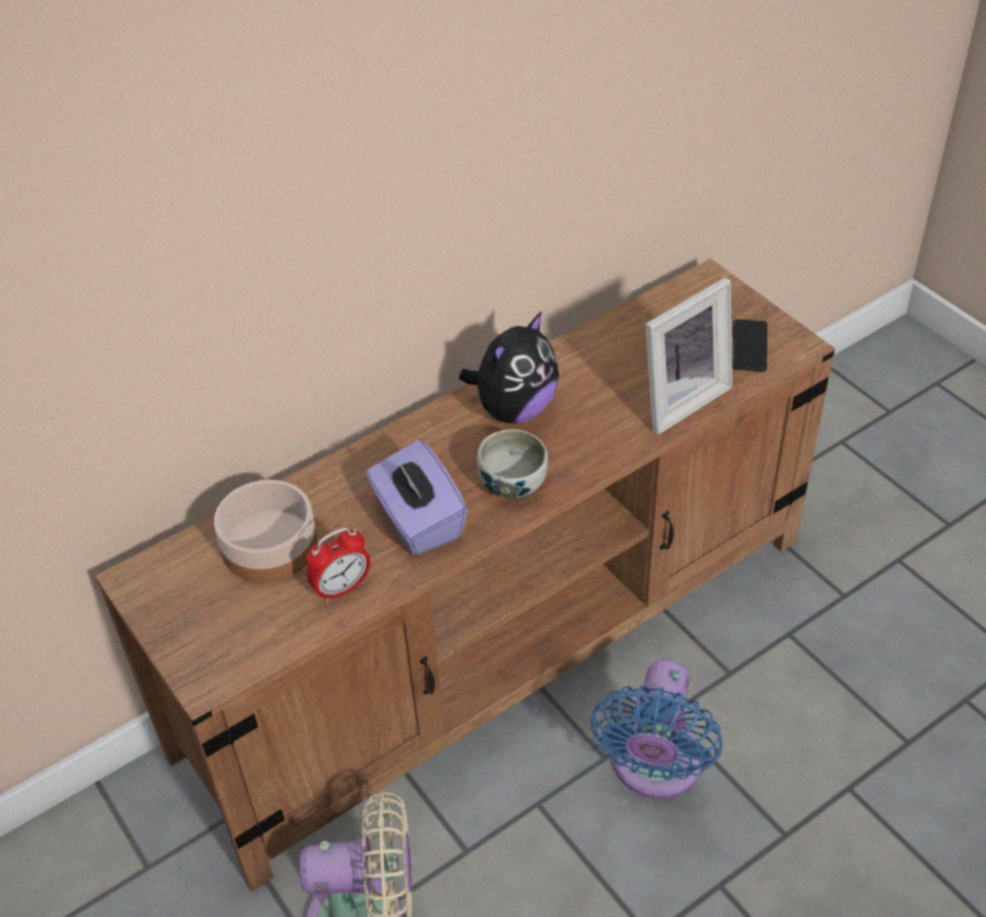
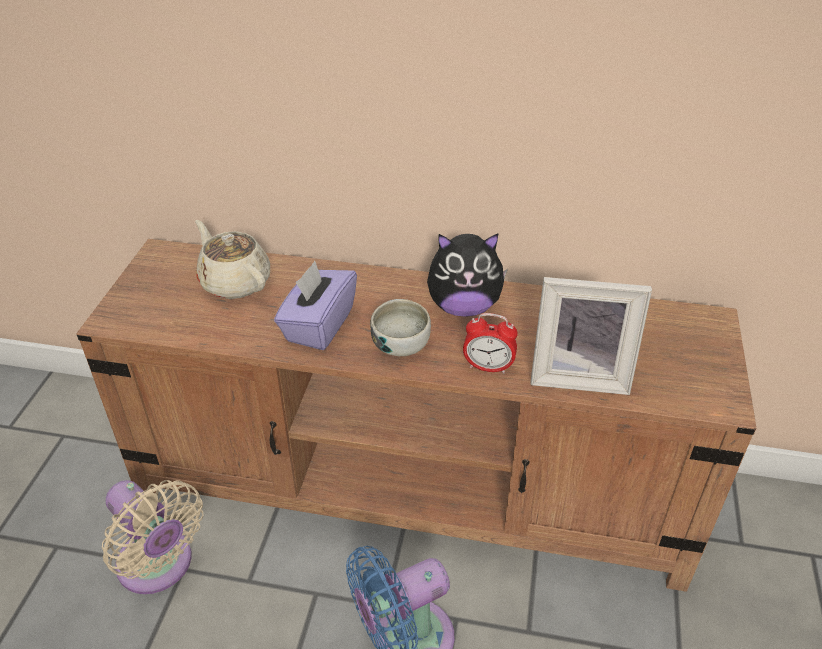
camera: 45 degrees right, 5 degrees down
bowl [214,480,317,583] -> beige teapot [195,220,270,299]
alarm clock [306,528,371,603] -> alarm clock moved to [463,313,518,374]
phone [732,319,767,372] -> none

